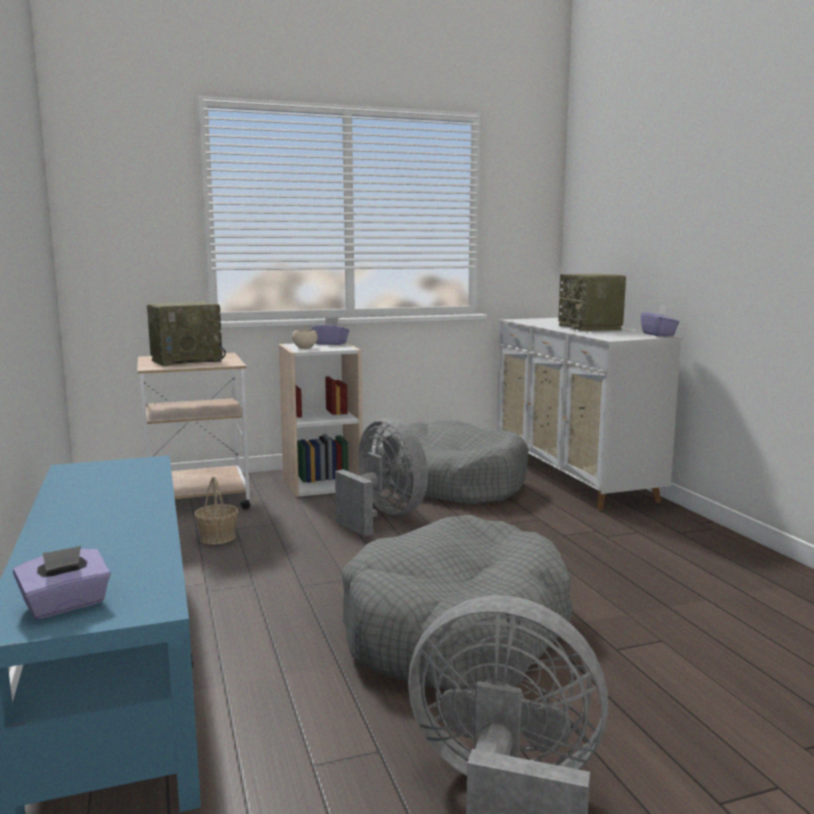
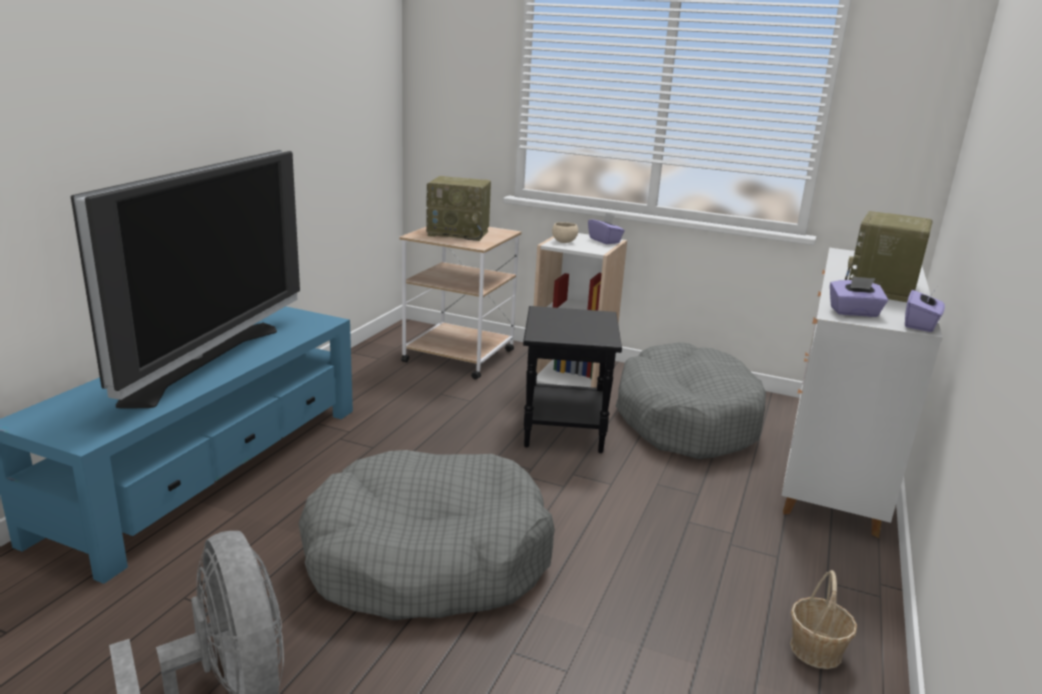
camera: 40 degrees right, 10 degrees up
purple tissue box [13,546,111,620] -> purple tissue box moved to [830,276,888,317]
basket [194,477,238,545] -> basket moved to [790,570,857,669]
grey fan [335,418,428,537] -> black side table [523,306,622,453]
none -> television [71,150,300,408]

